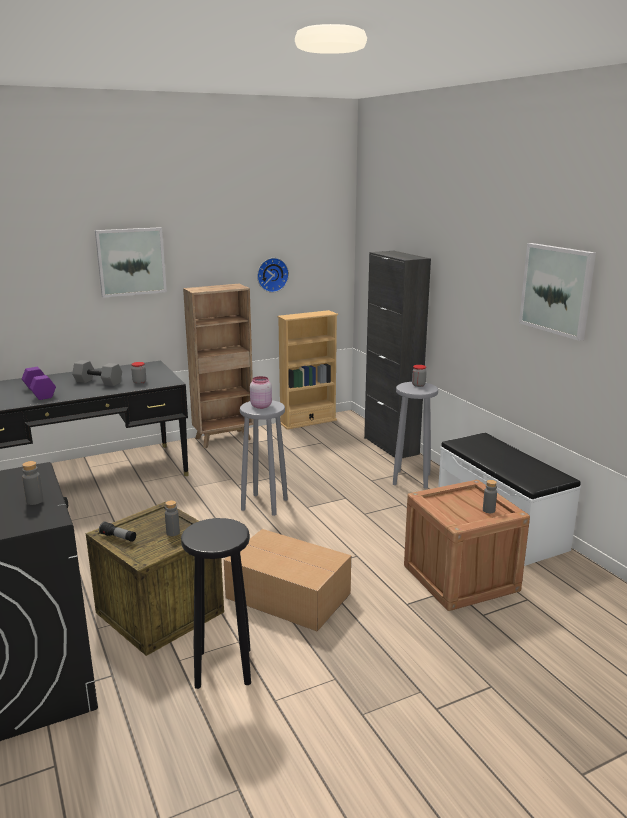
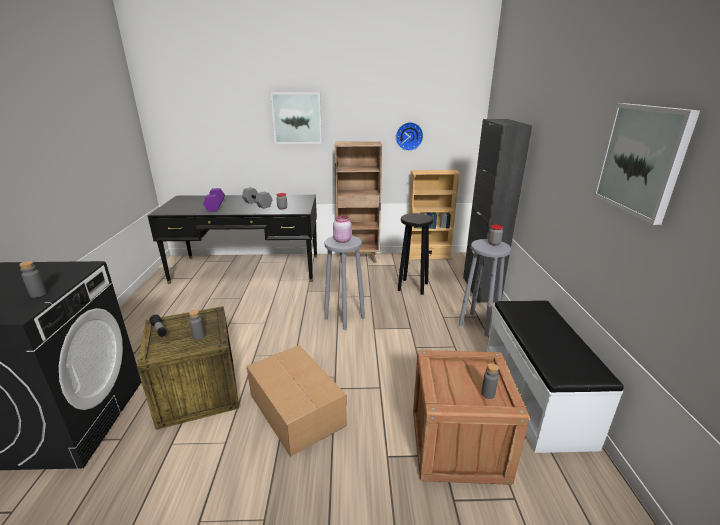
camera: 25 degrees right, 5 degrees up
black stool [181,518,251,689] -> black stool moved to [398,213,433,295]

